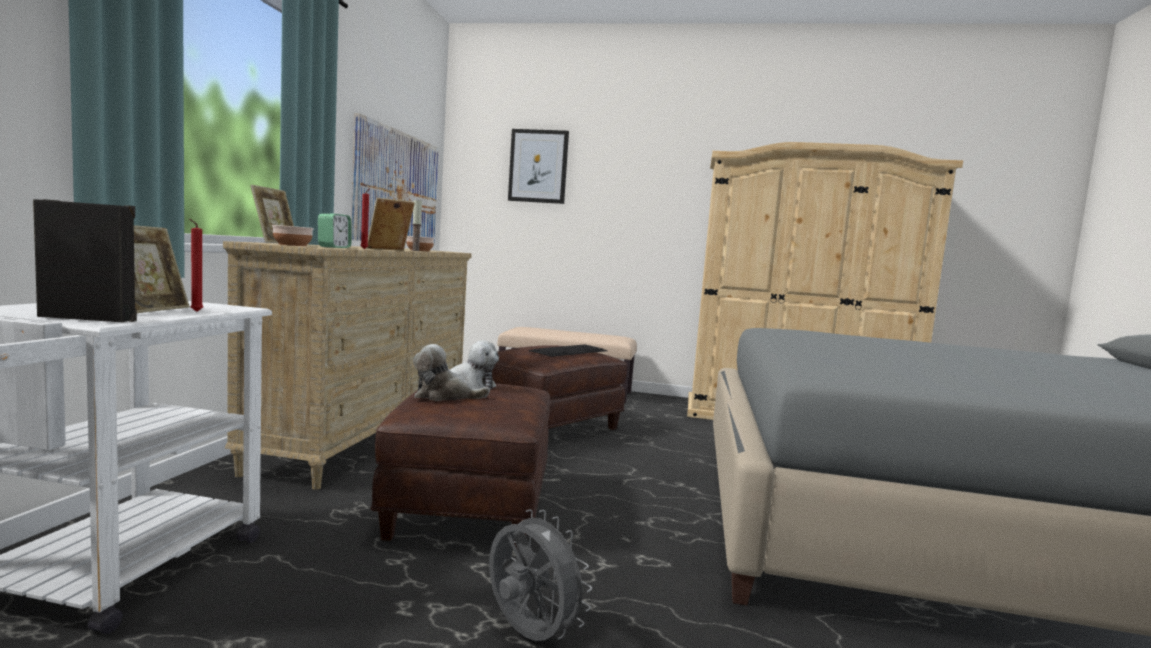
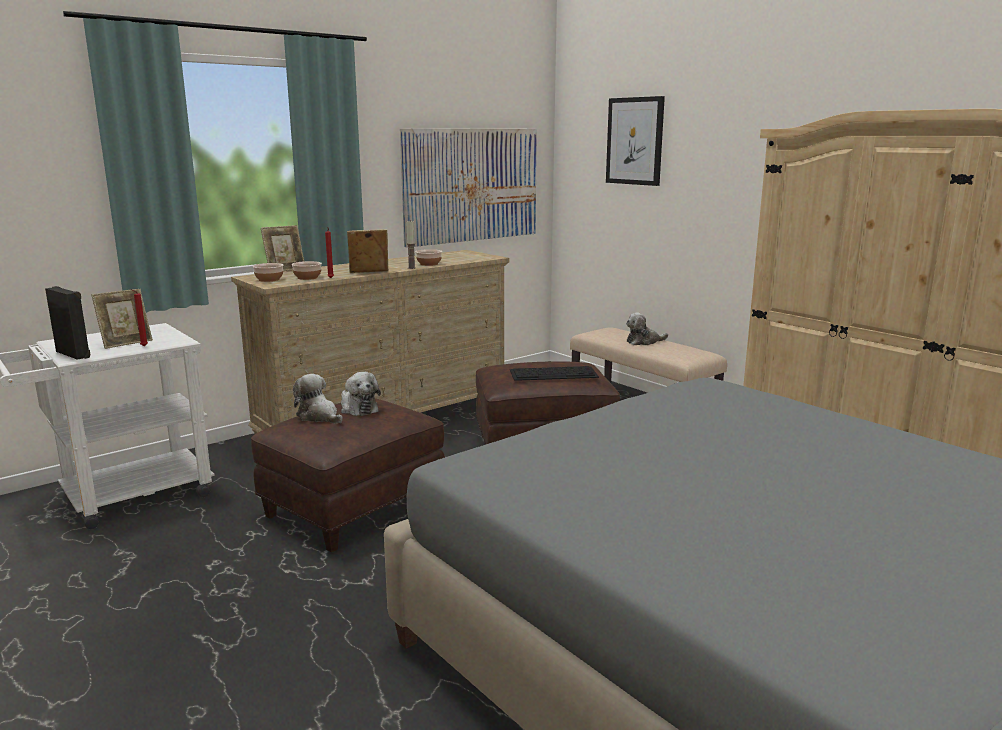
camera: 40 degrees right, 10 degrees up
alarm clock [318,213,352,248] -> bowl [292,261,322,280]
grey fan [489,510,592,641] -> none
none -> plush toy [626,313,668,345]

